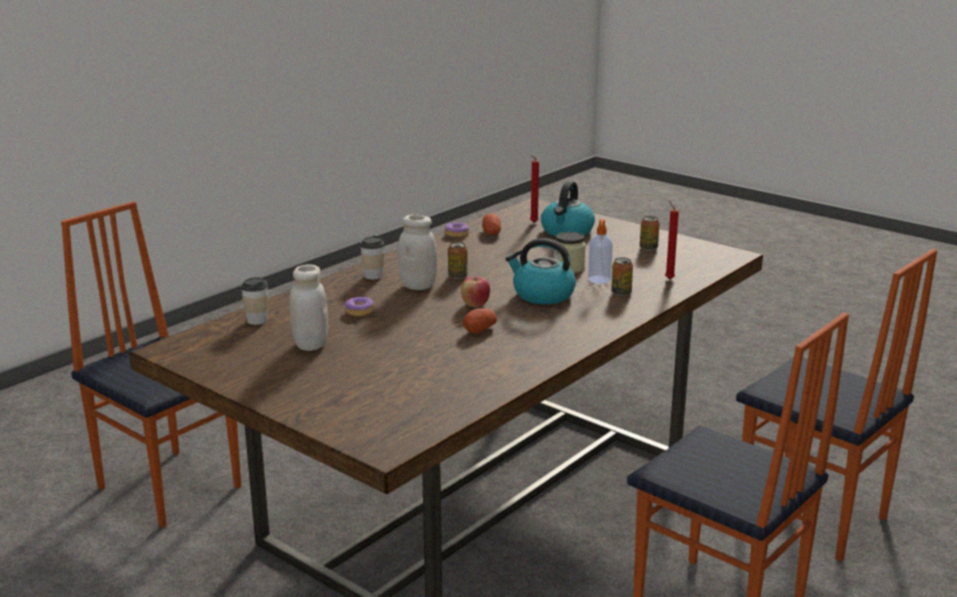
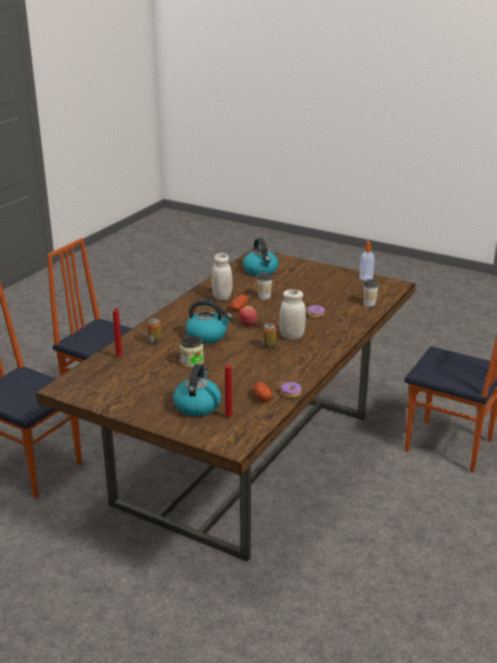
camera: 170 degrees right, 5 degrees up
white jar [289,265,328,351] -> white jar moved to [212,253,233,300]
cup [360,236,384,280] -> cup moved to [257,272,272,300]
soap dispenser [588,219,613,284] -> soap dispenser moved to [359,240,375,281]
can [640,216,660,251] -> none
none -> kettle [243,238,278,276]

